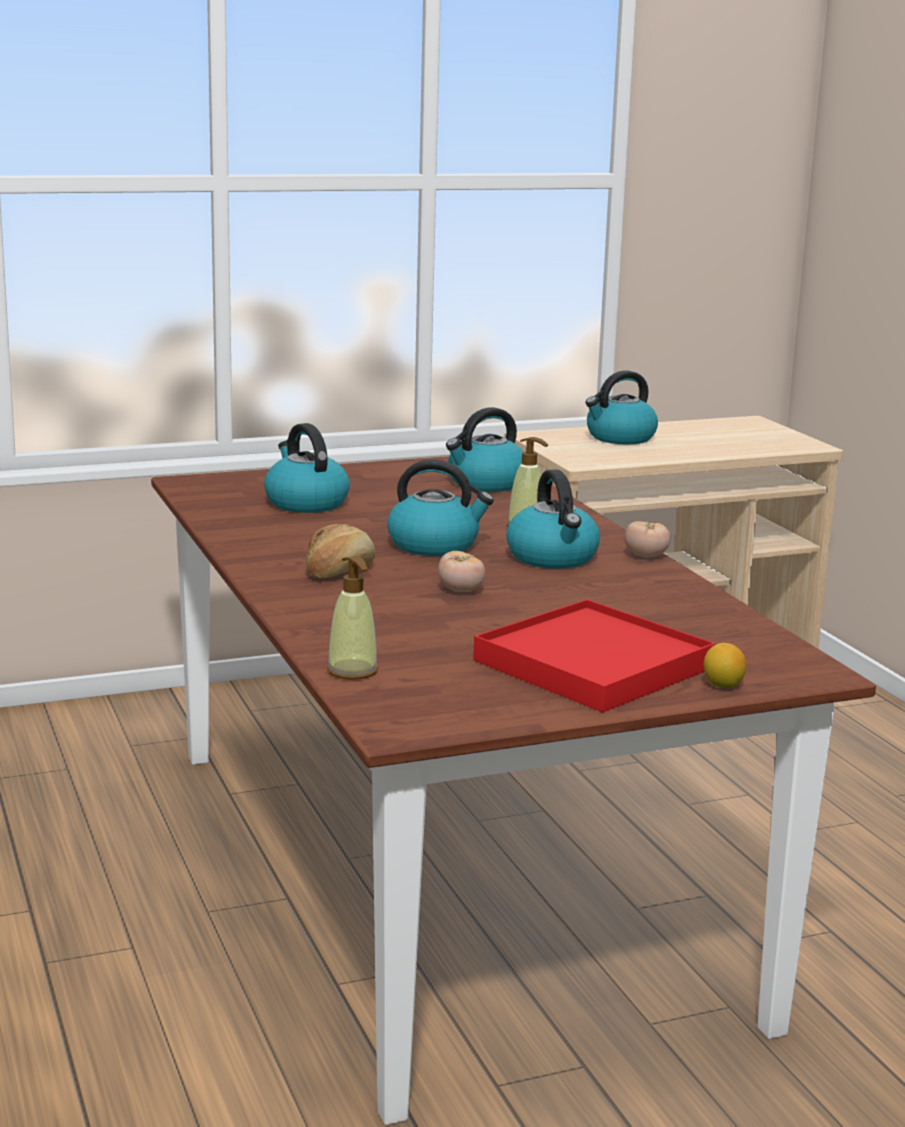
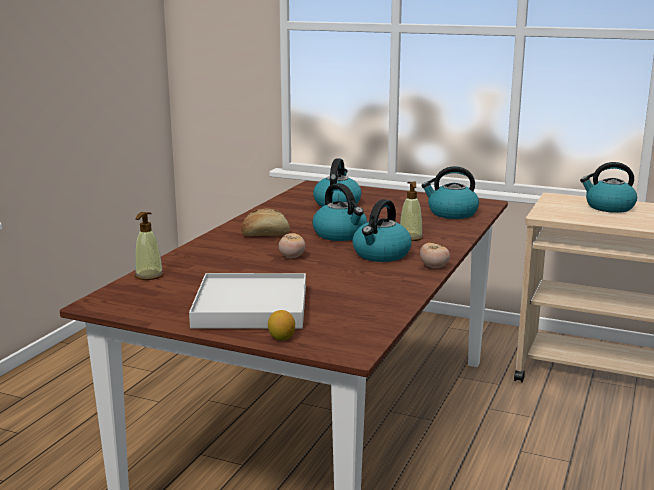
camera: 45 degrees right, 0 degrees up
red tray [473,599,716,712] -> white tray [189,273,306,329]

